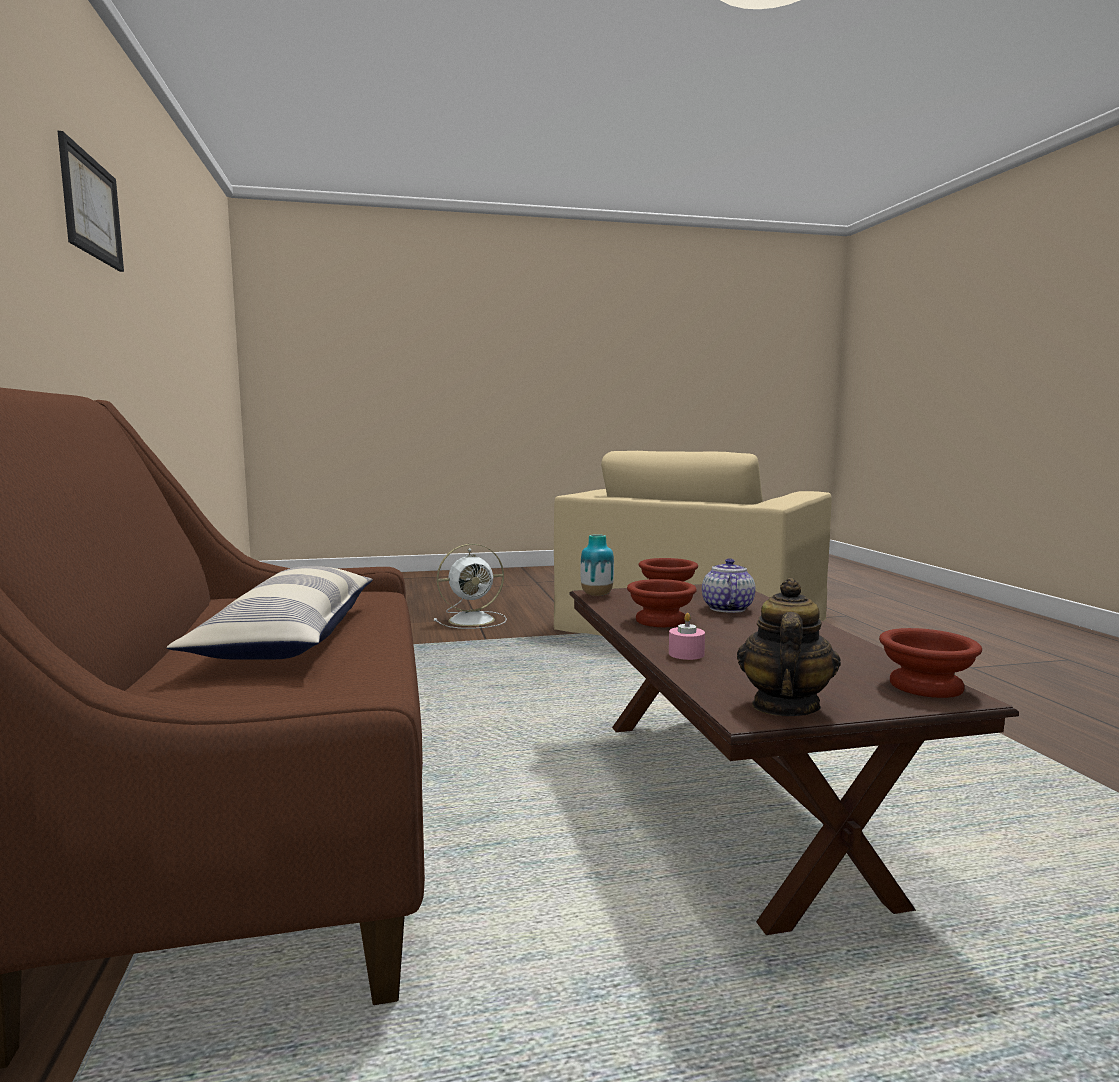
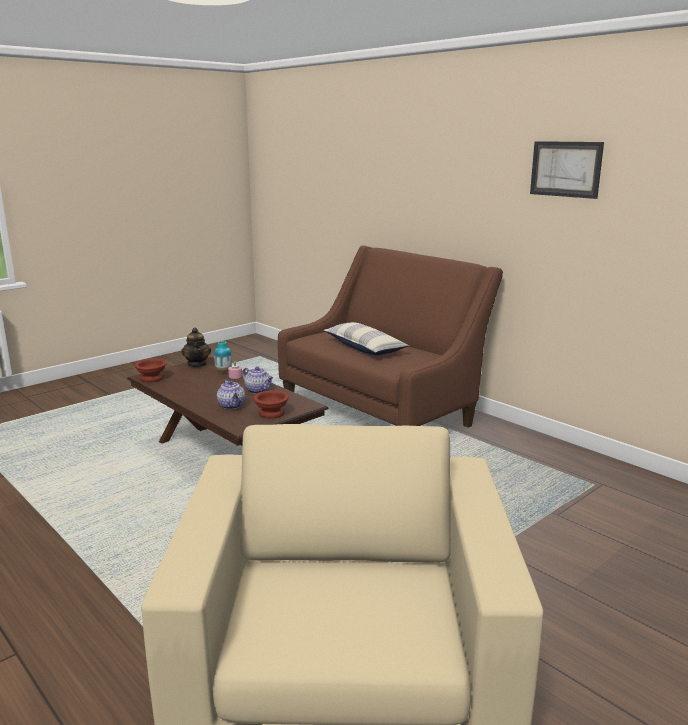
camera: 150 degrees right, 10 degrees up
white fan [434,544,507,629] -> none
vase [580,534,614,596] -> vase moved to [214,341,232,372]
brown bowl [627,579,697,627] -> teapot [242,367,273,394]

